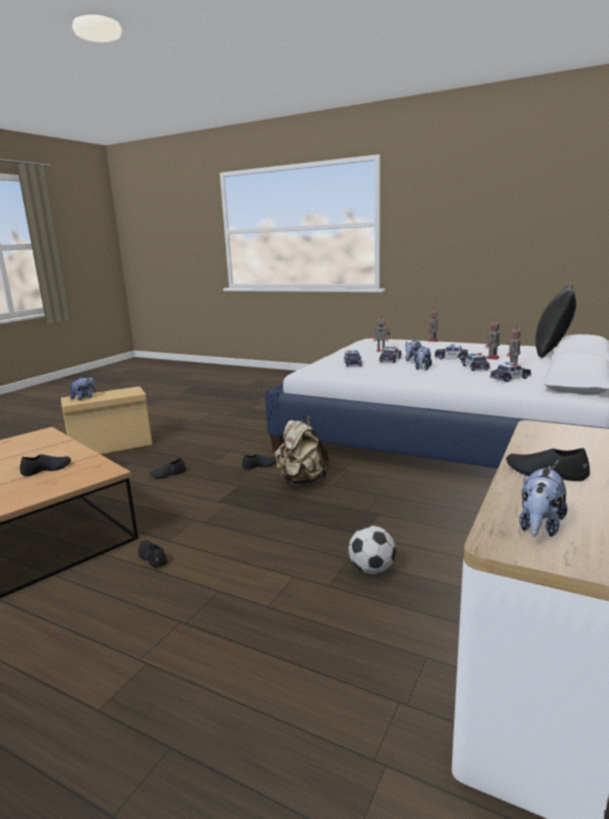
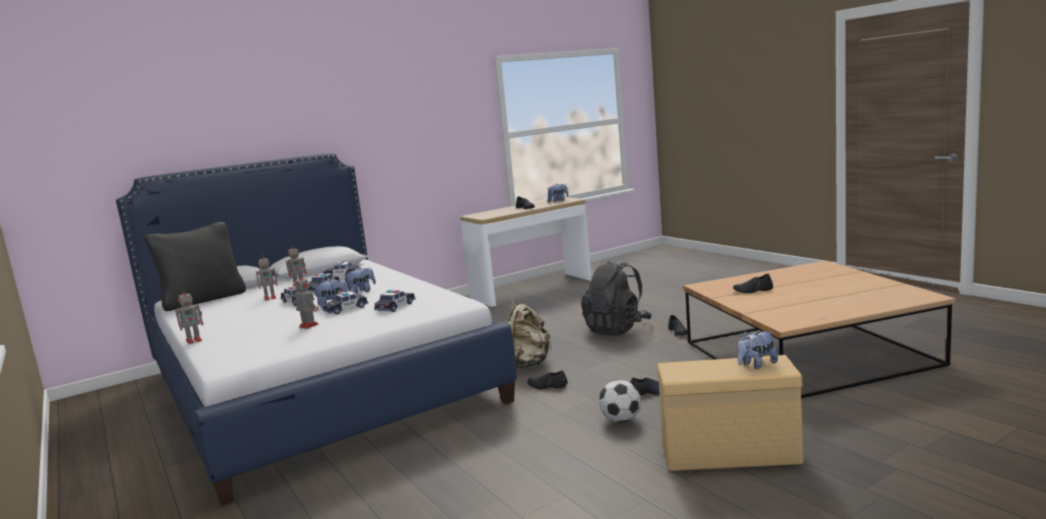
camera: 150 degrees left, 5 degrees down
football [349,526,396,574] -> football moved to [599,380,641,423]
none -> black backpack [581,261,652,336]

